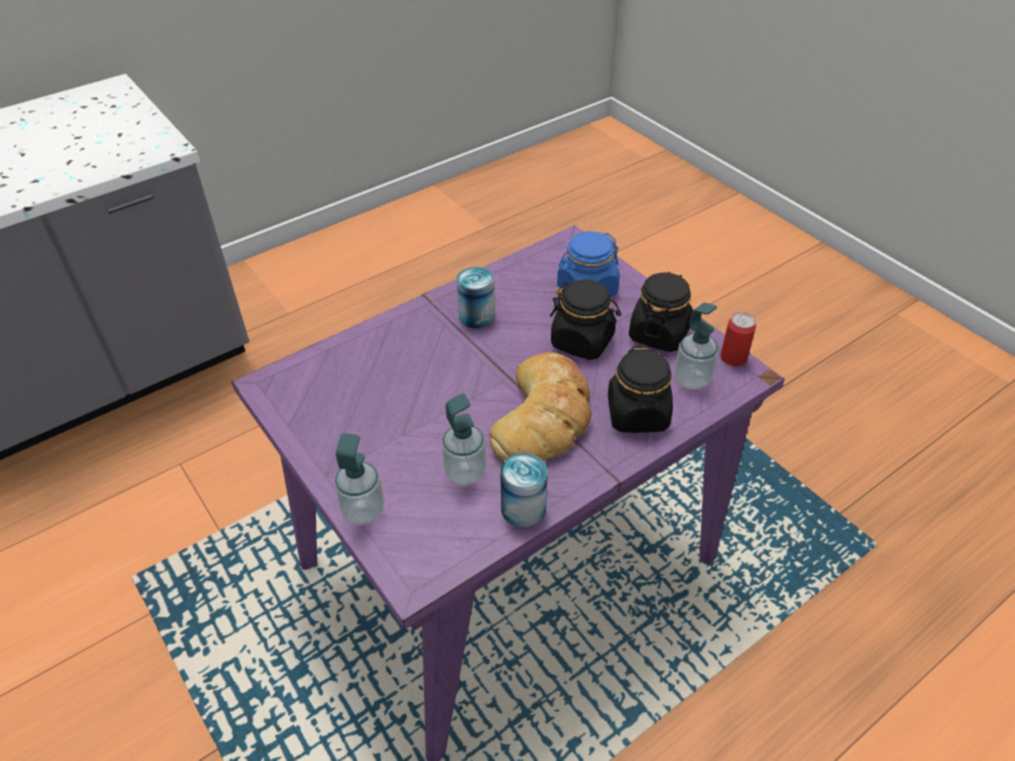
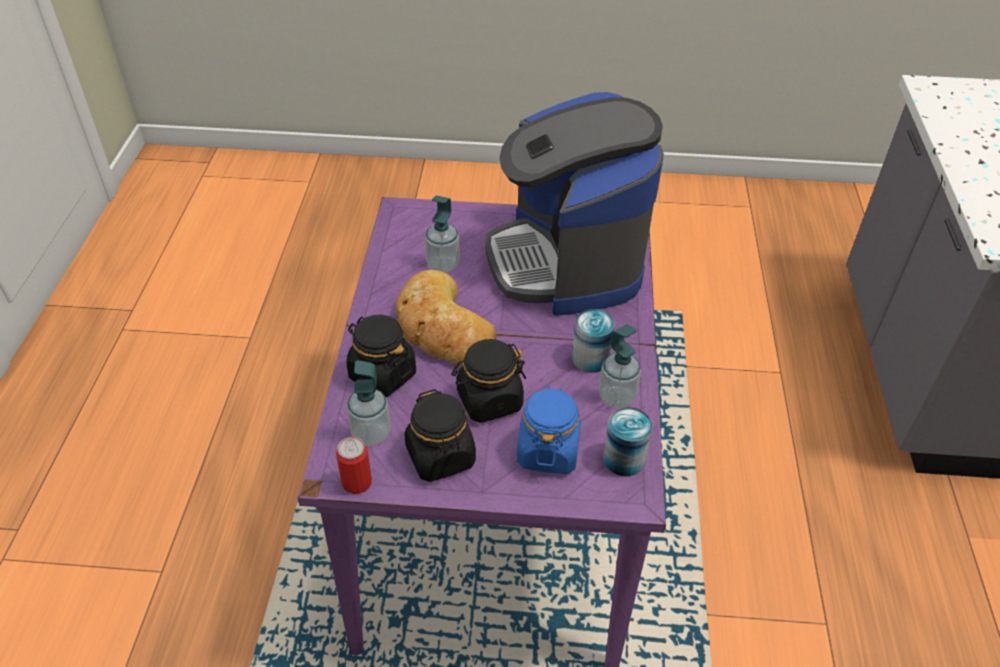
camera: 130 degrees right, 0 degrees up
soap dispenser [335,433,384,525] -> soap dispenser moved to [599,325,641,408]
can [500,453,548,527] -> can moved to [603,407,652,476]
none -> coffee machine [486,92,664,316]

